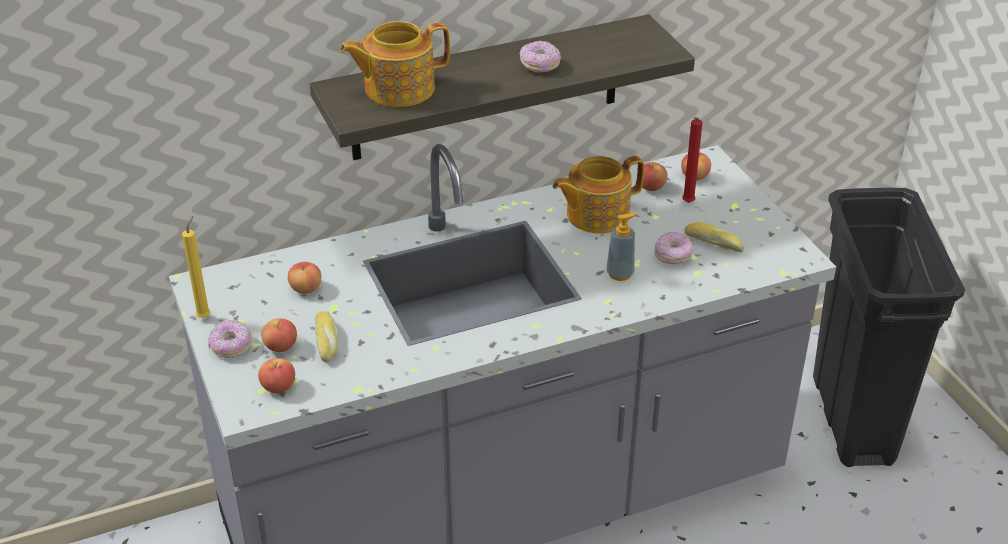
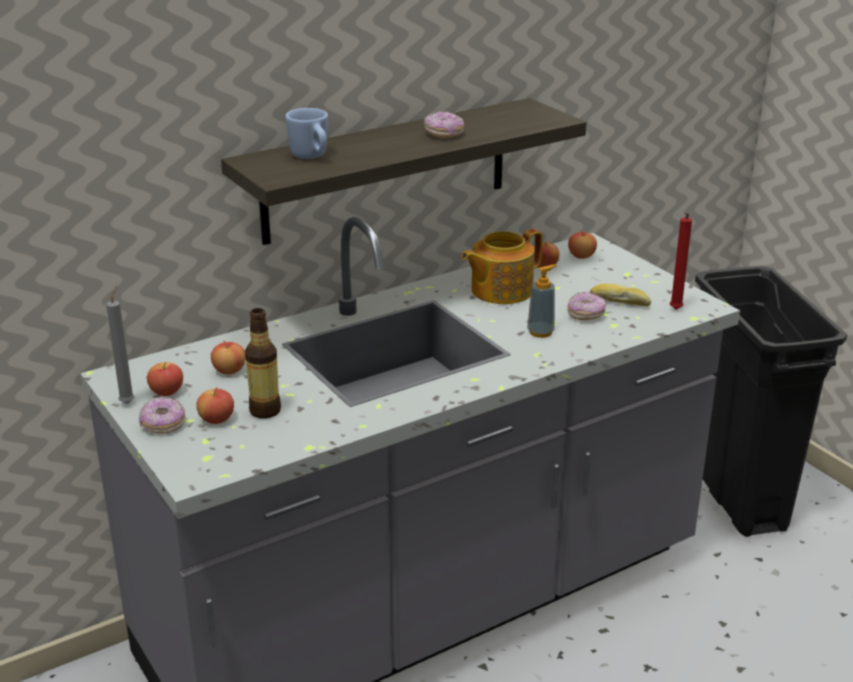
camera: 10 degrees left, 10 degrees down
yellow candle [182,216,211,318] -> grey candle [106,286,134,404]
apple [258,358,295,393] -> apple moved to [147,362,183,396]
bread [315,311,339,363] -> bottle [245,308,281,419]
teapot [340,21,450,107] -> blue mug [285,108,328,159]
red candle [682,117,703,203] -> red candle moved to [670,213,692,309]

